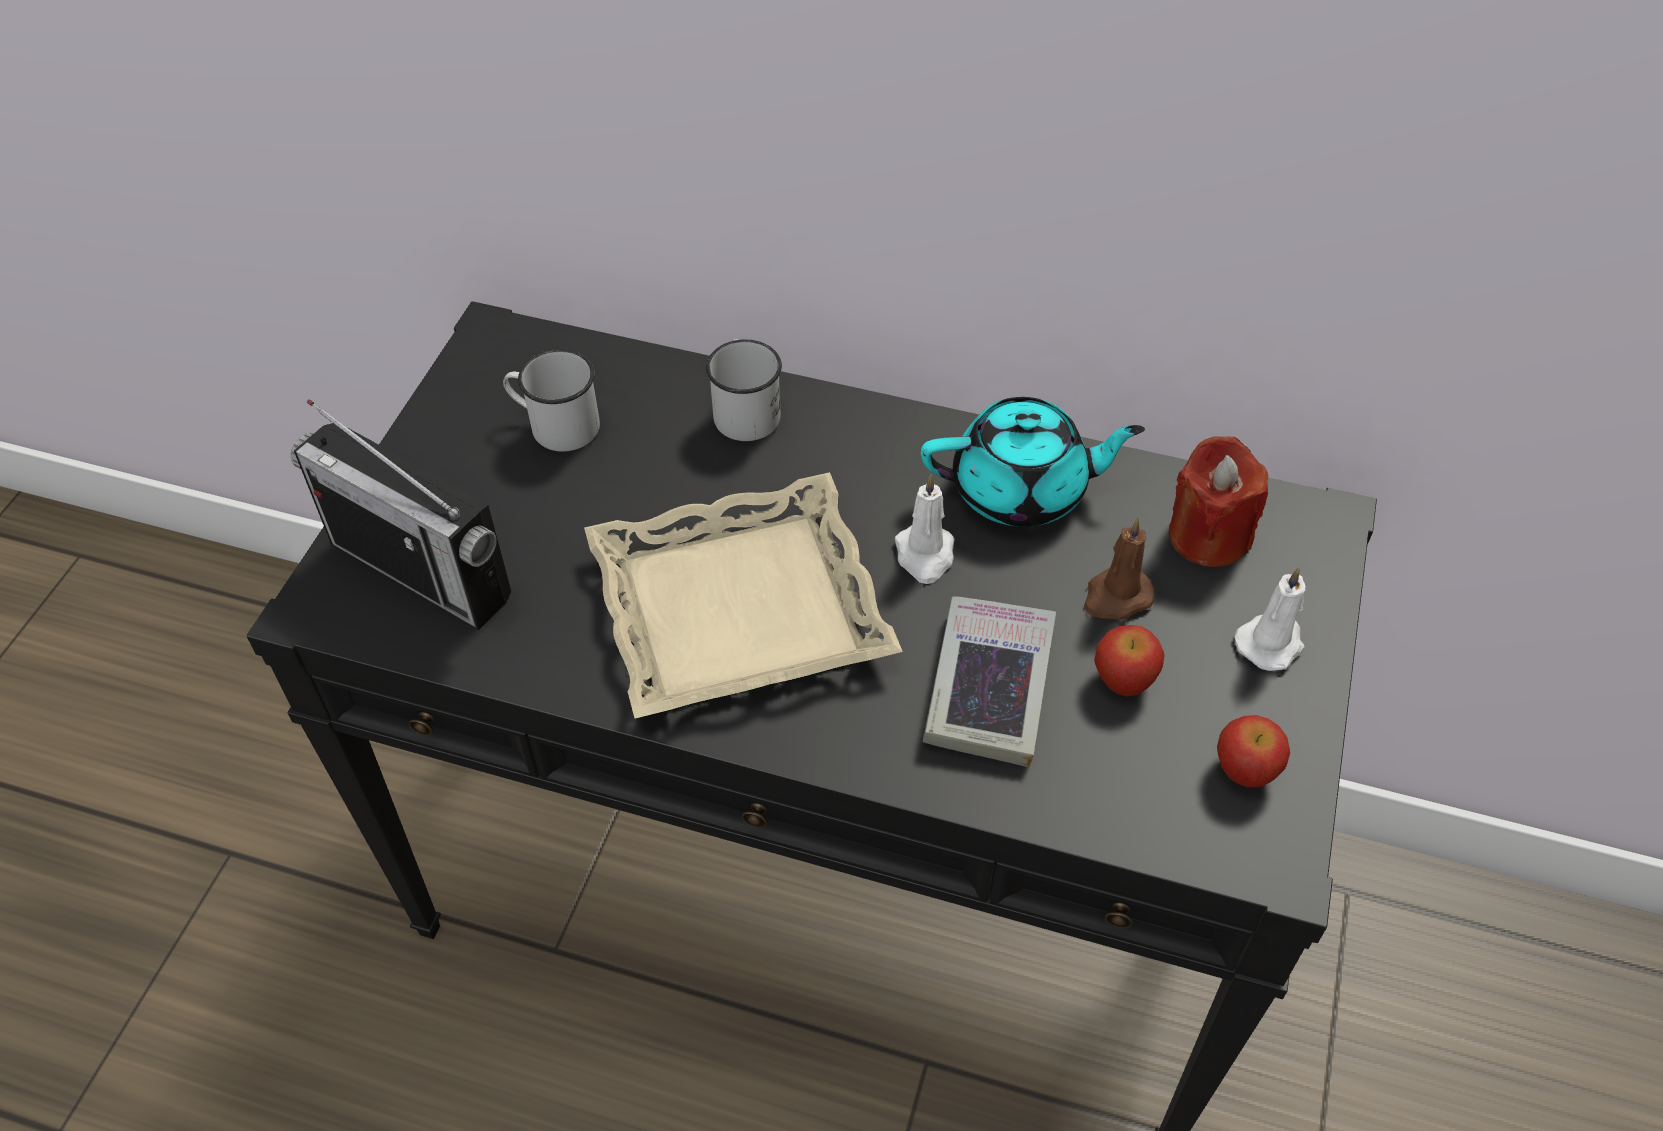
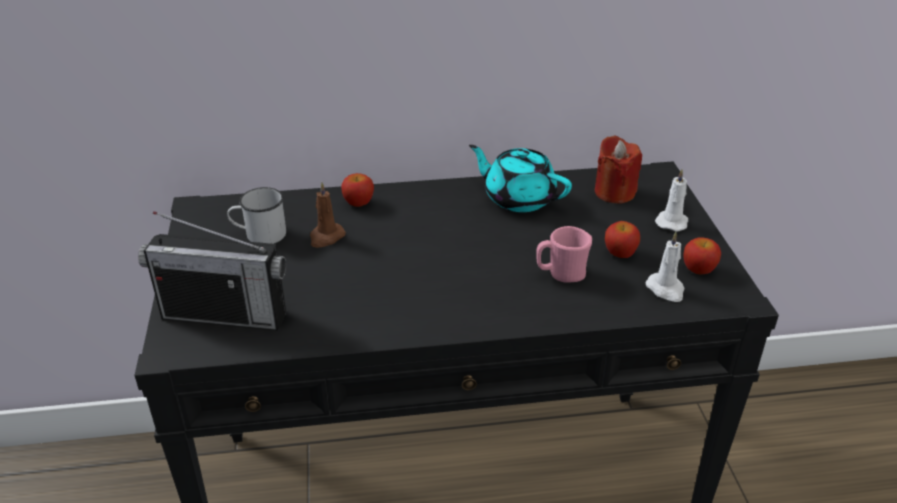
camera: 25 degrees left, 15 degrees down
beige tray [584,472,903,718] -> none
white mug [706,339,782,441] -> apple [341,173,374,207]
white candle [895,474,955,584] -> white candle moved to [646,232,685,302]
turquoise teapot [921,397,1145,527] -> turquoise teapot turned 120 degrees counterclockwise [469,145,572,212]
book [923,596,1056,767] -> pink mug [536,226,592,283]
brown candle [1084,517,1154,620] -> brown candle moved to [310,182,346,248]

